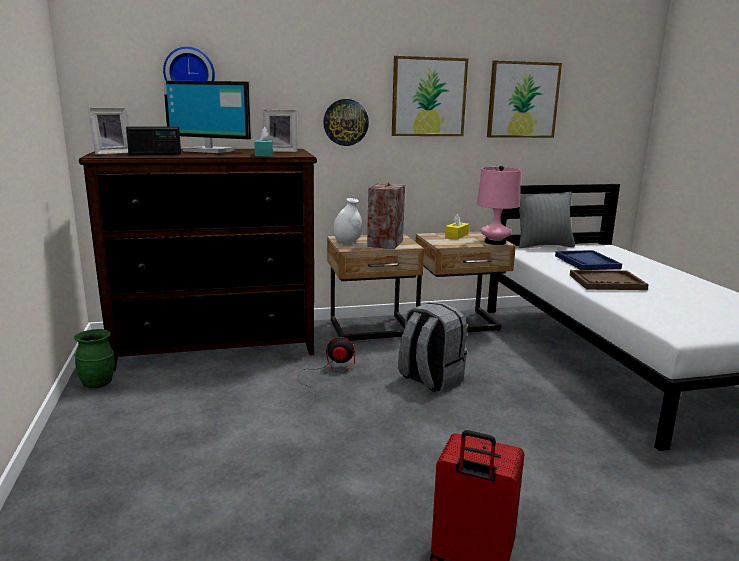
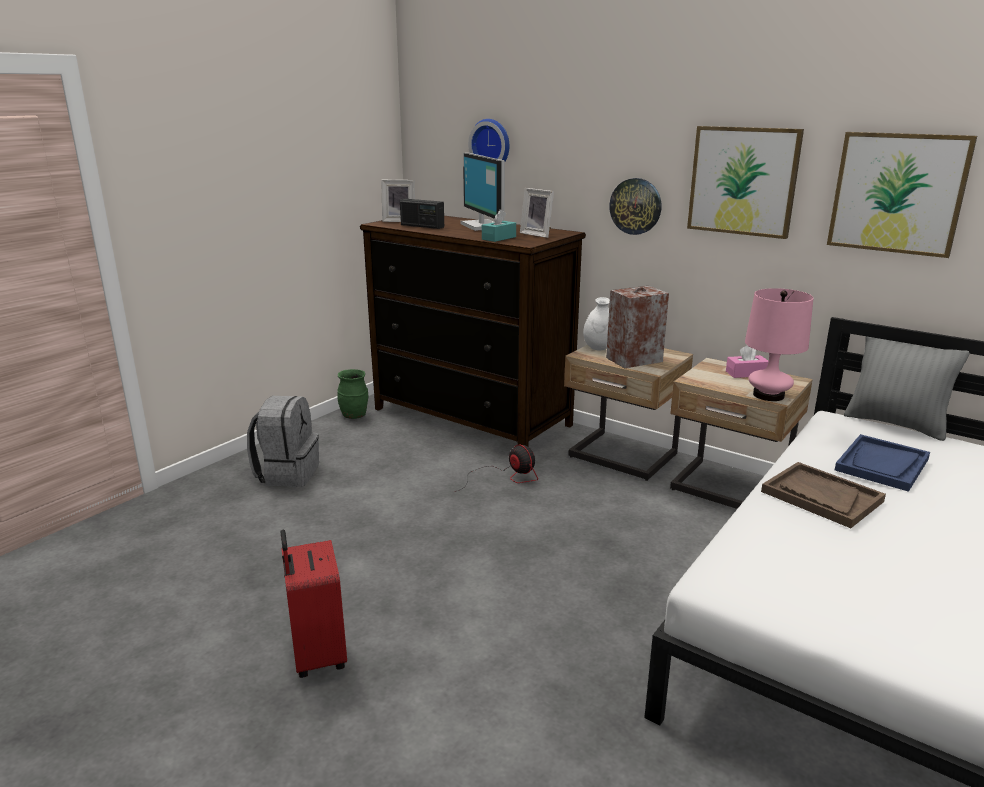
camera: 50 degrees right, 5 degrees up
grey backpack [398,302,467,392] -> grey backpack moved to [247,396,319,487]
yellow tissue box [445,214,469,239] -> pink tissue box [726,346,769,378]

